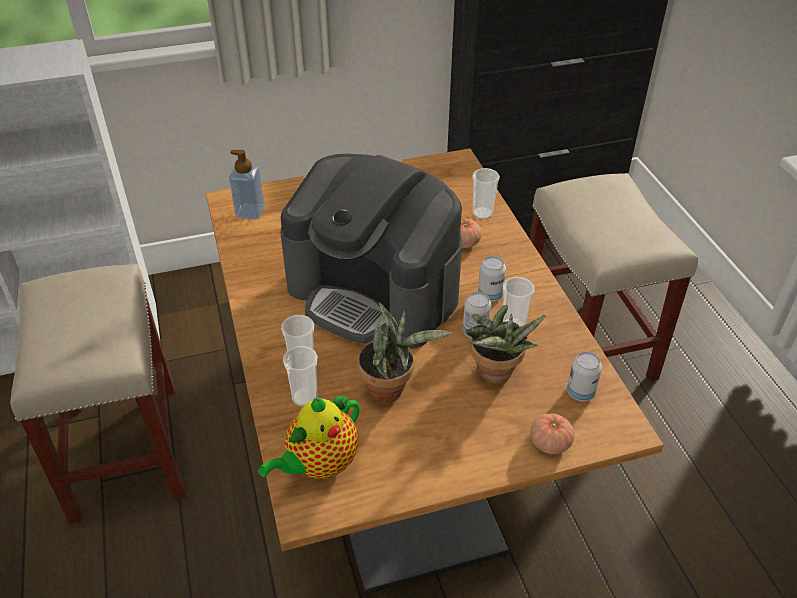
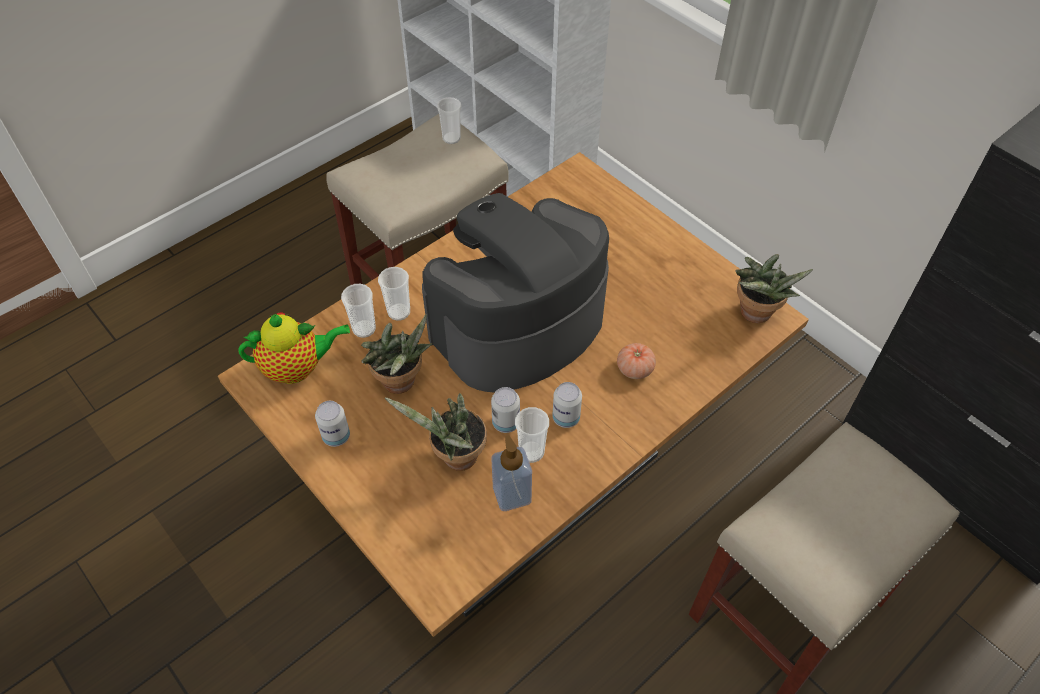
camera: 65 degrees right, 10 degrees up
soap dispenser [229,150,265,219] -> soap dispenser moved to [491,435,532,511]
teapot [257,394,360,480] -> teapot turned 150 degrees clockwise [239,313,350,384]
coffee machine [280,154,462,349] -> coffee machine turned 45 degrees clockwise [422,193,609,393]
cup [472,168,500,220] -> cup moved to [437,97,461,144]
tomato [530,413,575,454] -> none
can [567,352,602,401] -> can moved to [315,401,350,447]
none -> potted plant [735,254,813,323]

